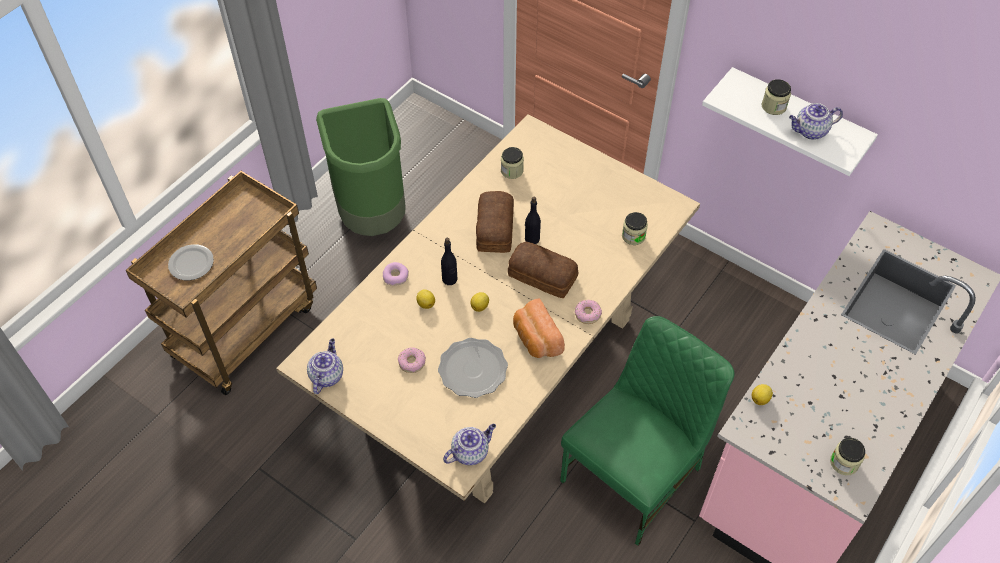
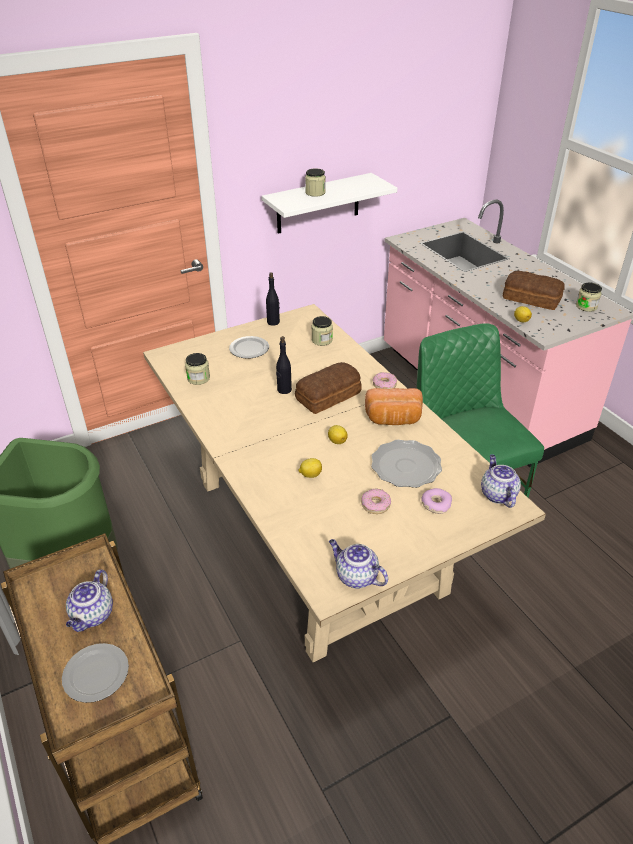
camera: 65 degrees left, 15 degrees down
donut [383,262,409,286] -> donut moved to [421,488,452,514]
black bottle [441,238,457,285] -> black bottle moved to [266,272,280,326]
bread [476,191,514,253] -> bread moved to [503,271,565,310]
teapot [789,103,843,140] -> teapot moved to [66,569,113,632]
none -> plate [229,336,269,359]

